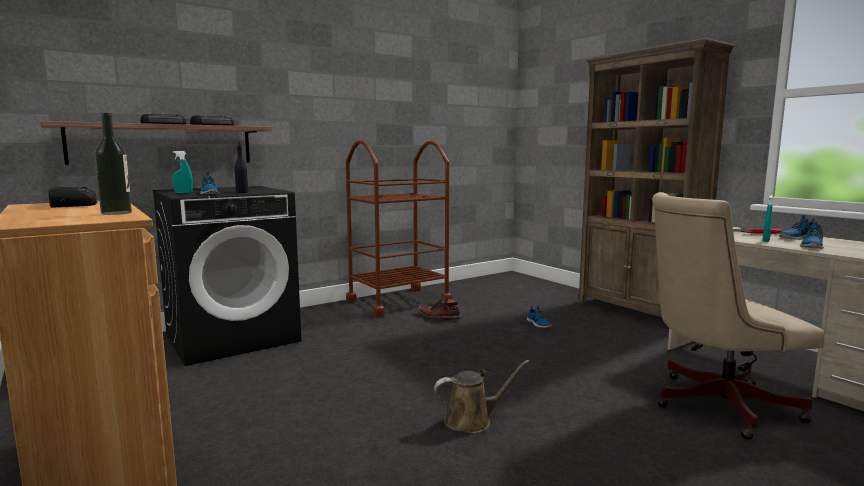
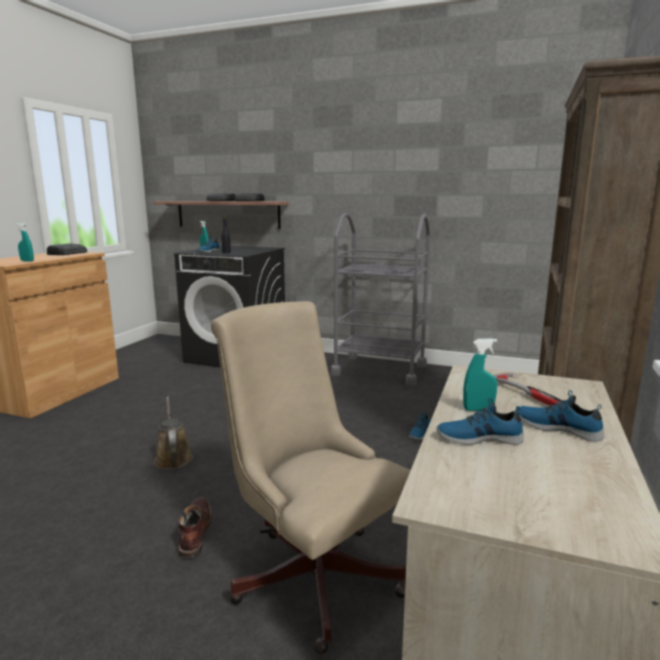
camera: 55 degrees right, 5 degrees up
bottle [95,113,132,215] -> turquoise spray bottle [16,223,34,262]
brown cart [346,140,452,317] -> grey cart [331,213,430,386]
brown boot [417,297,461,321] -> brown boot moved to [179,497,212,558]
brown watering can [434,360,530,433] -> brown watering can turned 150 degrees counterclockwise [154,396,193,470]

